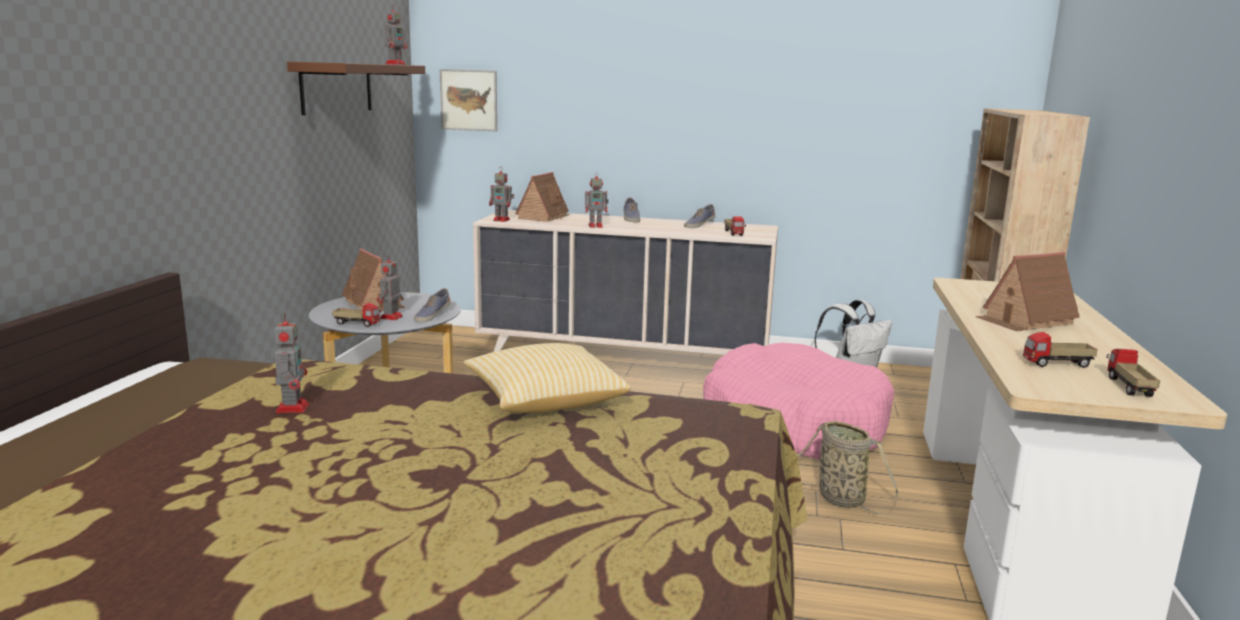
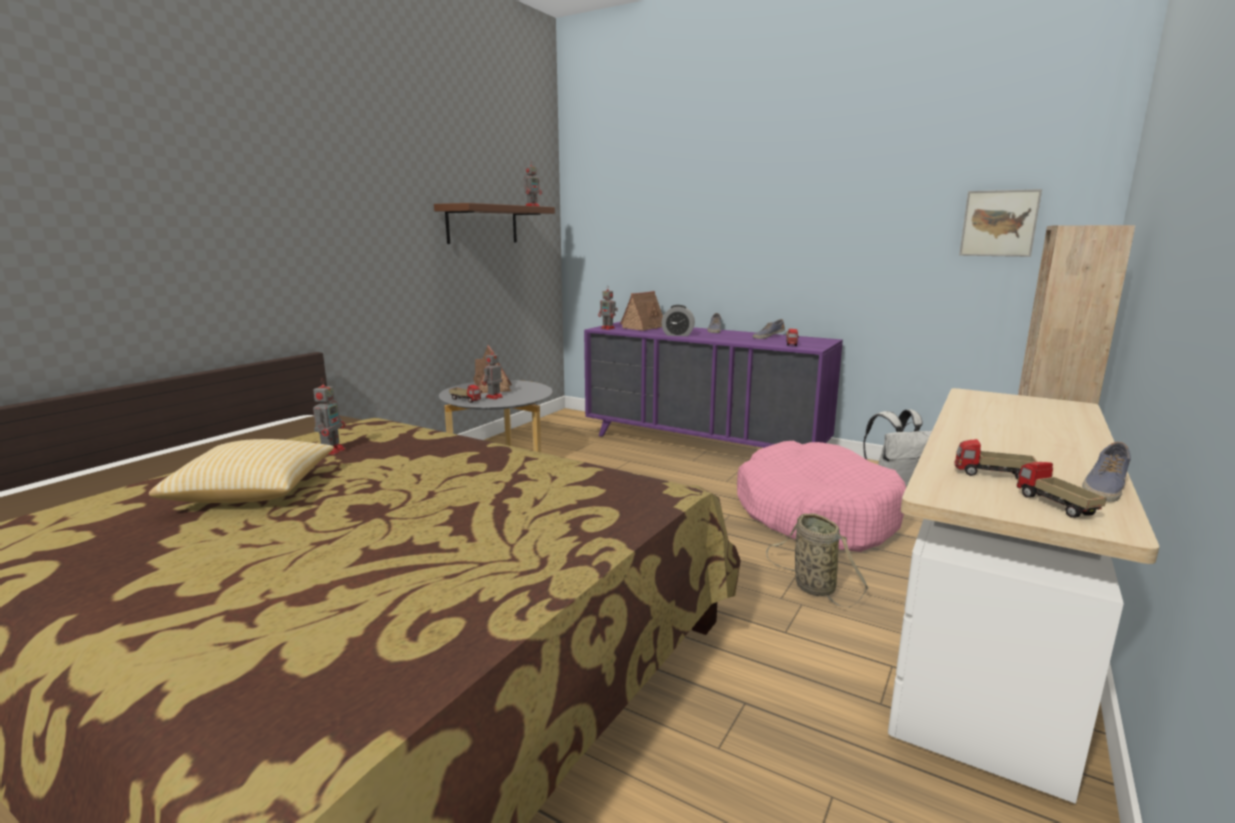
camera: 20 degrees right, 0 degrees up
shoe [414,288,451,322] -> shoe moved to [1082,442,1131,502]
picture [440,69,497,131] -> picture moved to [959,189,1042,257]
pillow [464,343,630,413] -> pillow moved to [149,439,334,503]
beige dresser [473,210,778,355] -> purple dresser [584,321,843,448]
toy robot [585,171,608,228] -> alarm clock [661,305,695,336]
toy house [975,252,1080,331] -> none
toy truck [1106,349,1160,397] -> toy truck turned 45 degrees counterclockwise [1015,462,1107,518]

